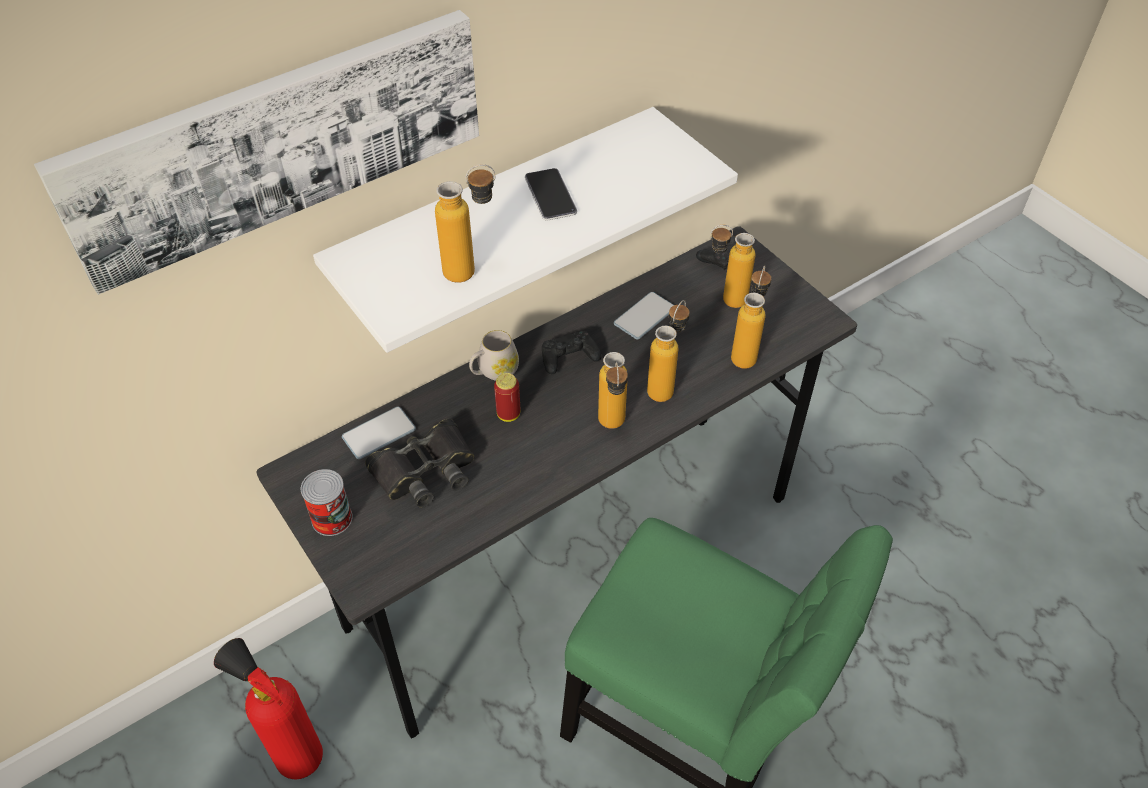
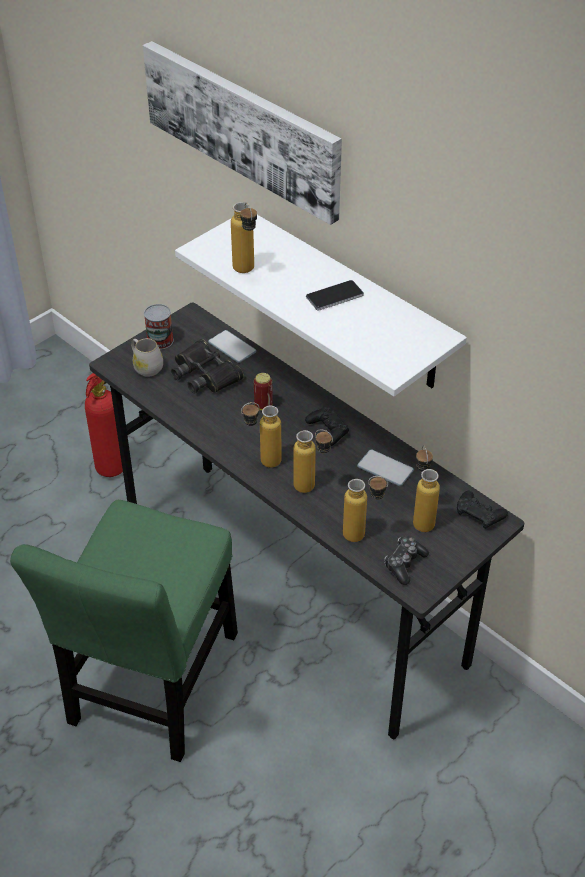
camera: 80 degrees right, 5 degrees down
white mug [469,330,519,380] -> white mug moved to [131,338,163,377]
none -> game controller [384,536,429,585]

